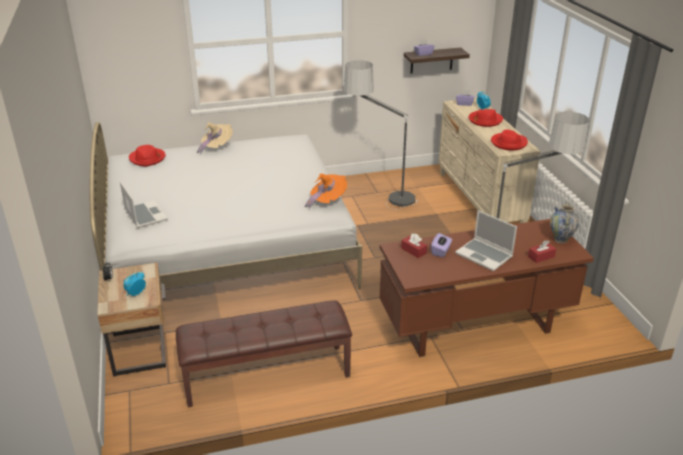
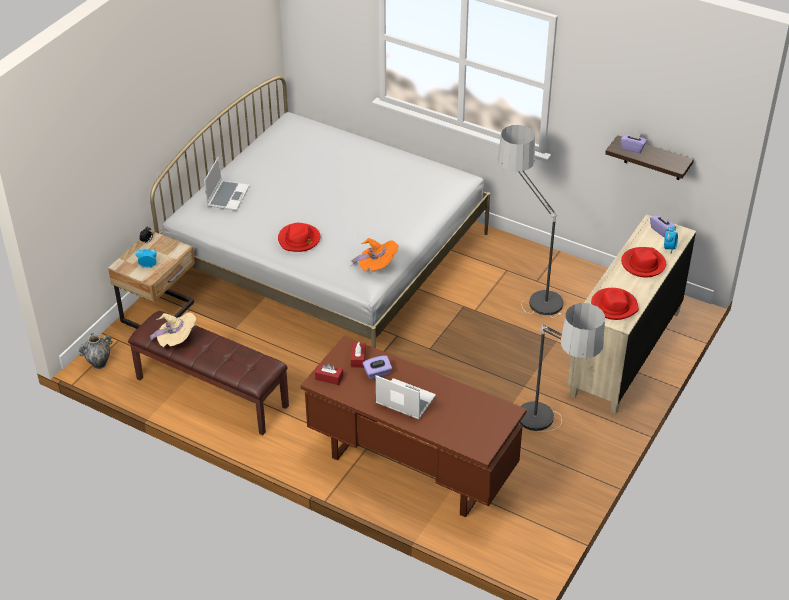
camera: 45 degrees right, 10 degrees up
red hat [129,145,166,167] -> red hat moved to [278,223,320,252]
beige hat [197,122,233,155] -> beige hat moved to [149,312,196,347]
laptop [455,210,517,271] -> laptop turned 120 degrees clockwise [376,375,436,419]
red tissue box [528,240,556,263] -> red tissue box moved to [315,363,343,385]
vase [550,202,579,243] -> vase moved to [79,333,113,369]

